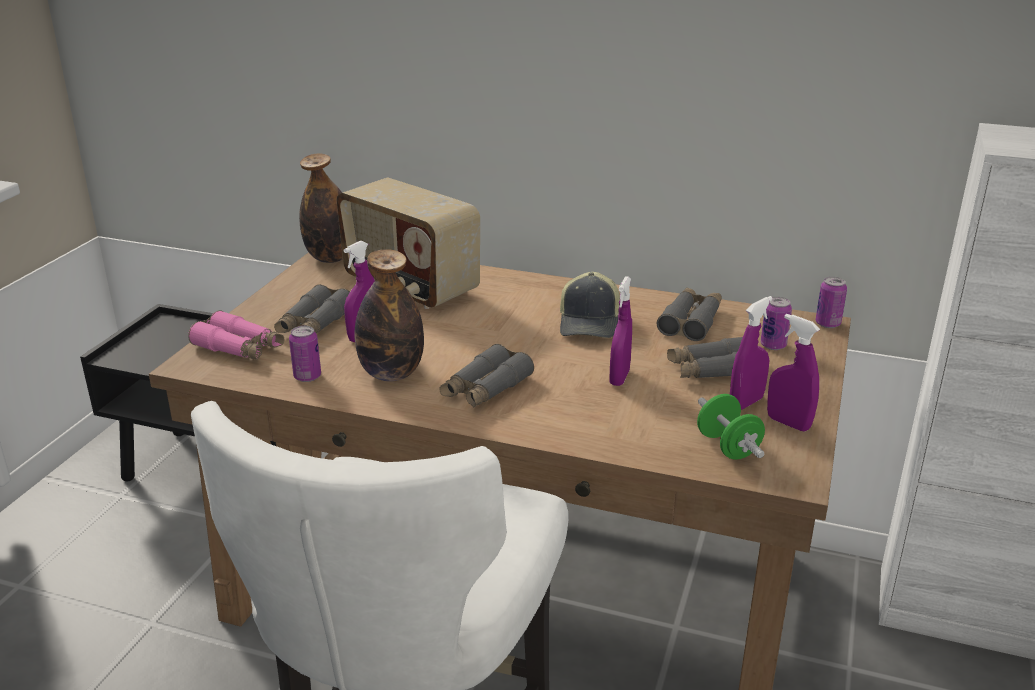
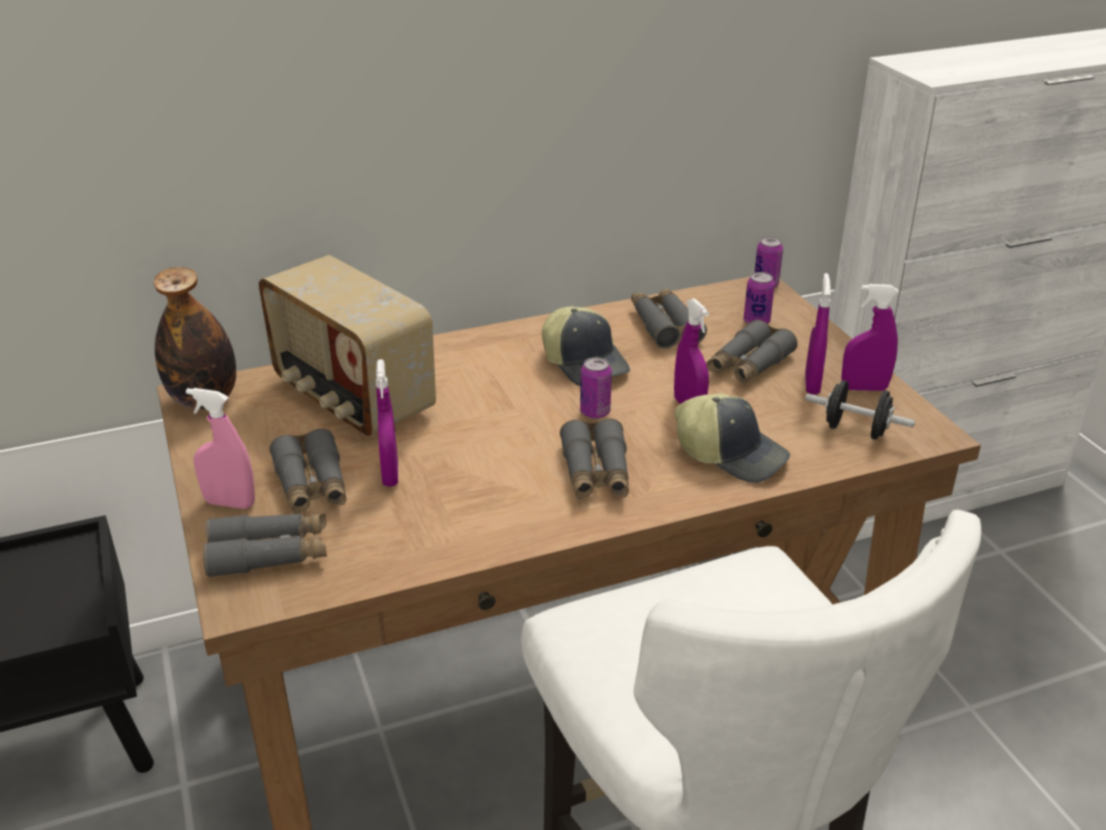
camera: 40 degrees left, 5 degrees up
pink binoculars [188,310,284,360] -> grey binoculars [203,513,327,577]
can [289,326,321,382] -> can moved to [580,357,612,419]
radio [336,178,480,309] -> radio turned 45 degrees clockwise [259,255,436,436]
bottle [355,249,424,381] -> none
green dumbbell [697,394,765,459] -> black dumbbell [805,380,915,440]
none -> pink spray bottle [186,388,255,509]
none -> cap [675,393,790,483]

